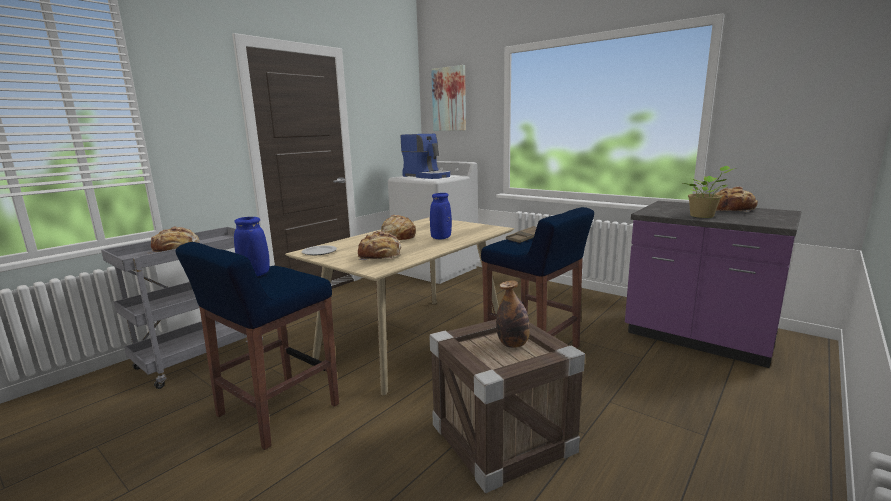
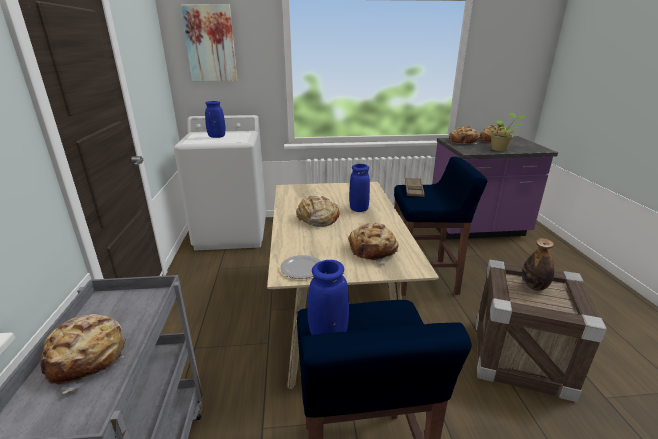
camera: 45 degrees left, 10 degrees up
coffee machine [401,134,450,179] -> blue vase [205,101,225,138]
none -> bread [449,126,479,144]

